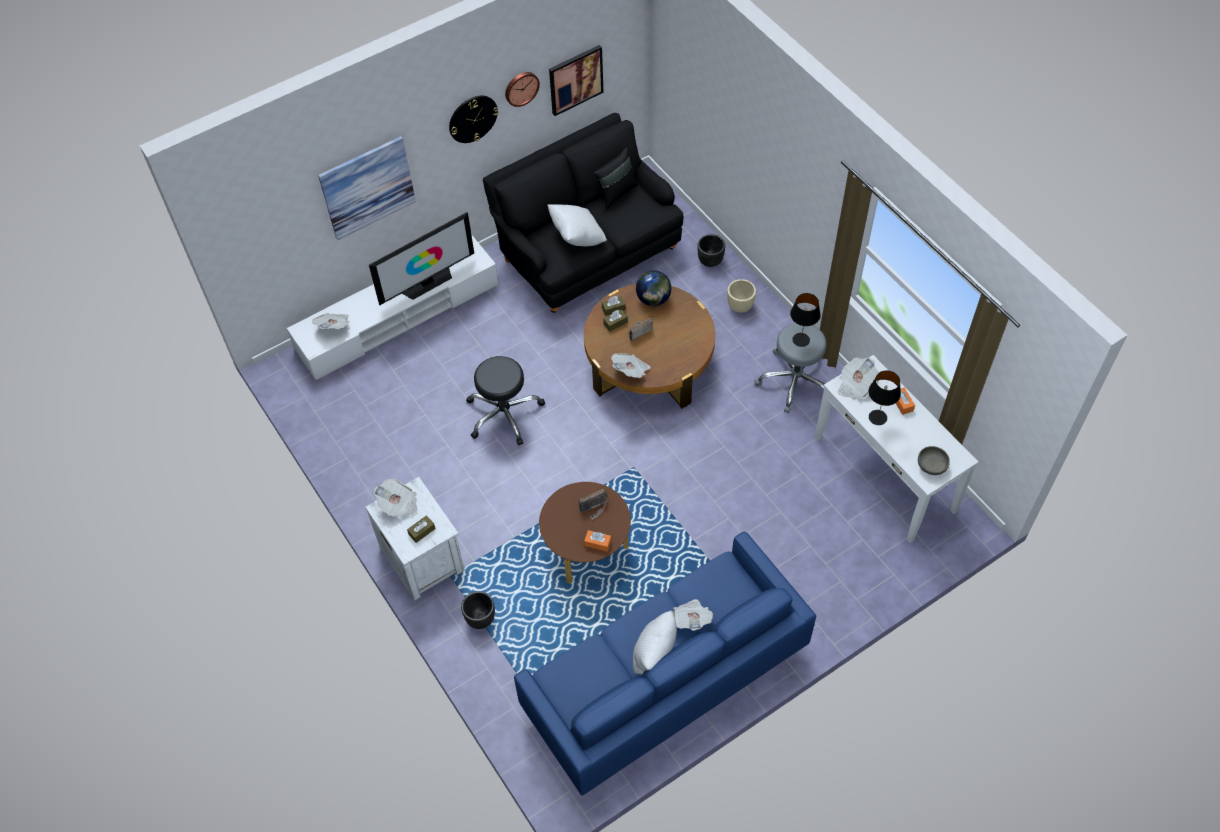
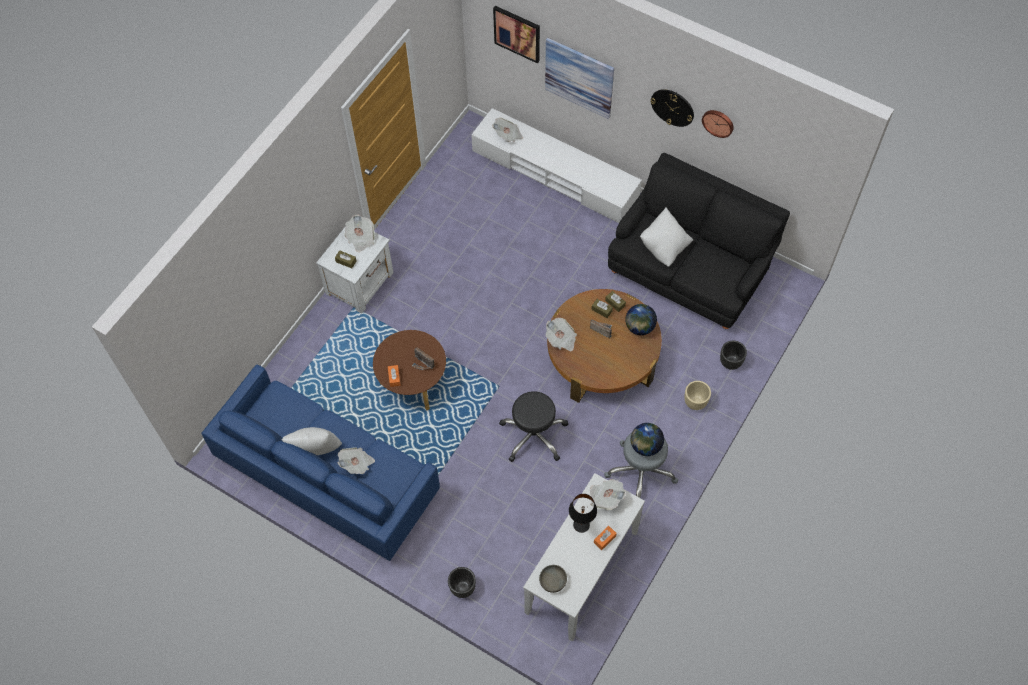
camera: 65 degrees right, 5 degrees up
television [369,212,474,305] -> none
black planter [461,591,495,629] -> black planter moved to [448,567,476,598]
black stool [466,356,545,445] -> black stool moved to [499,391,568,462]
picture [549,45,603,116] -> picture moved to [493,6,540,63]
black pillow [594,148,638,209] -> none
black table lamp [790,293,820,347] -> globe [631,423,664,456]

